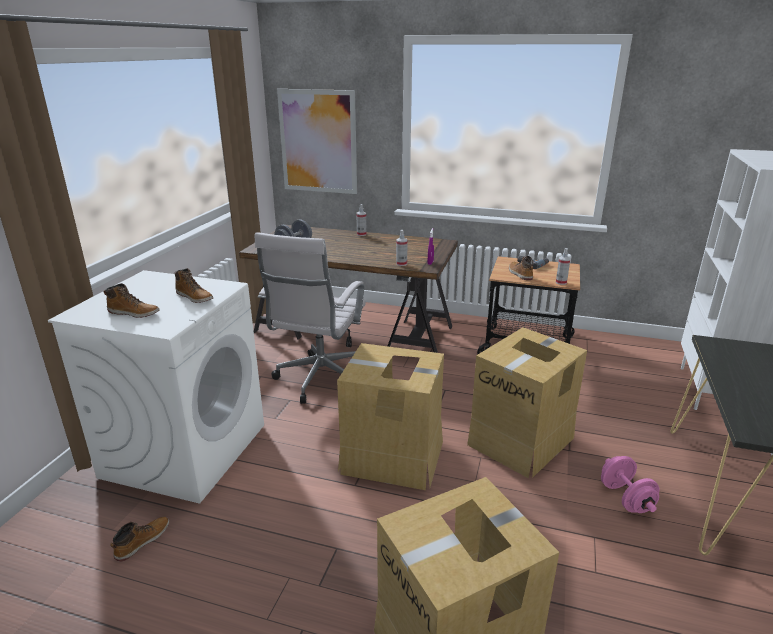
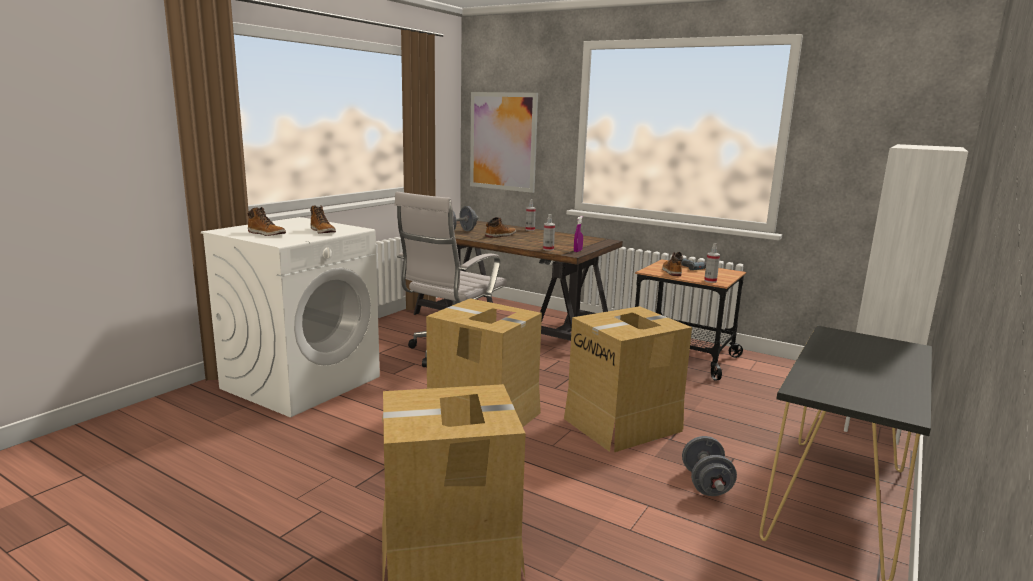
camera: 15 degrees right, 10 degrees down
boot [110,517,169,561] -> boot moved to [485,217,516,238]
pink dumbbell [601,456,660,513] -> grey dumbbell [682,436,737,496]

